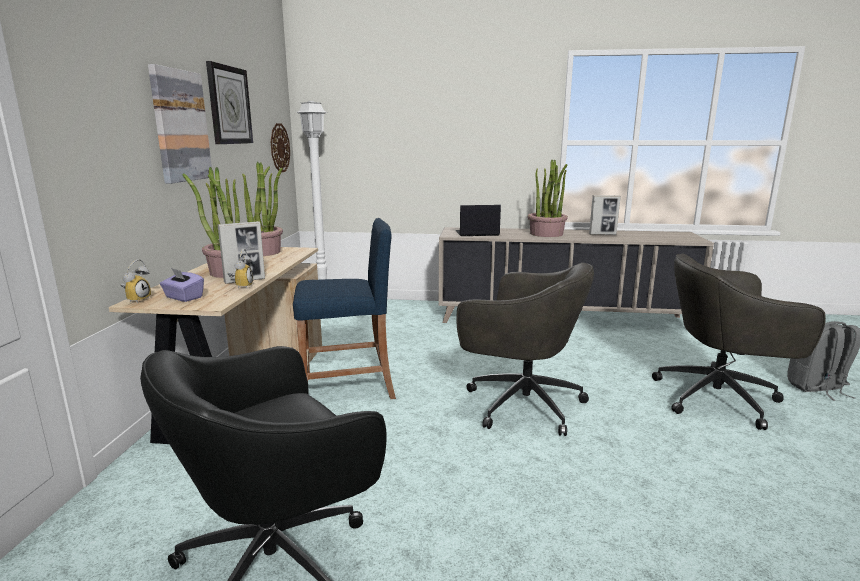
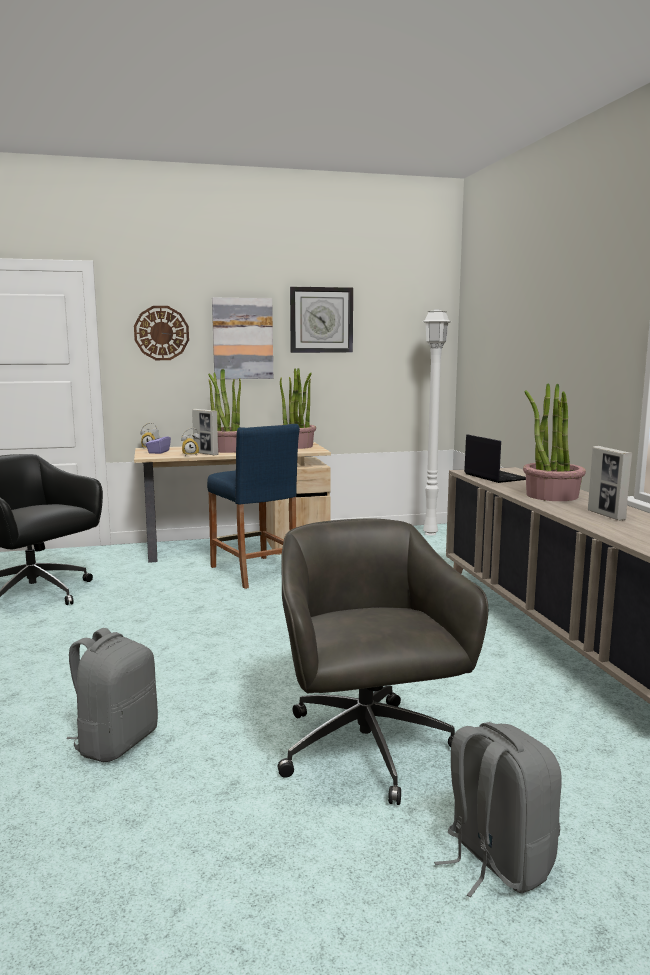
camera: 70 degrees right, 5 degrees down
wall clock [271,123,290,173] -> wall clock moved to [134,306,189,360]
grey office chair [456,263,594,436] -> none
none -> grey backpack [66,628,158,762]

